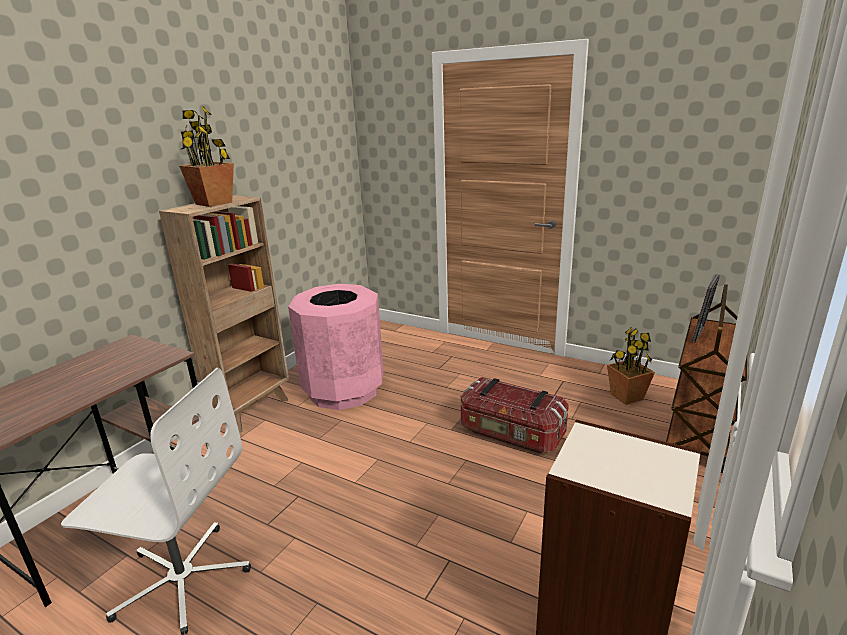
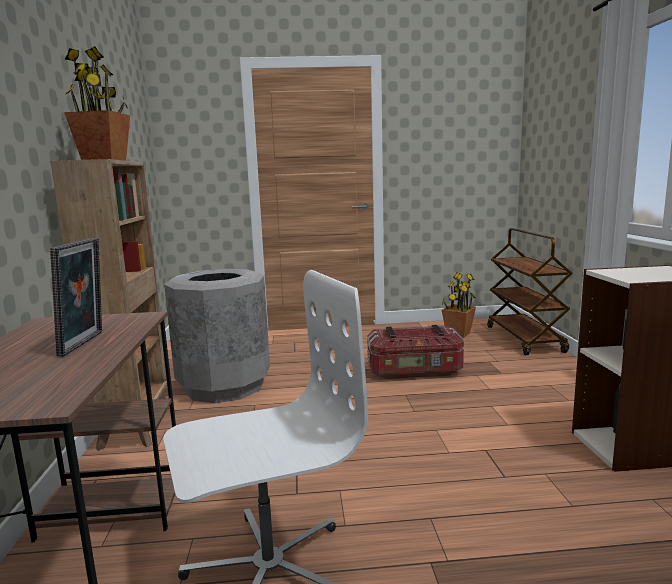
camera: 35 degrees left, 10 degrees down
pink trash can [288,284,384,410] -> grey trash can [164,269,270,403]
picture frame [691,275,720,343] -> picture frame moved to [50,238,102,357]

